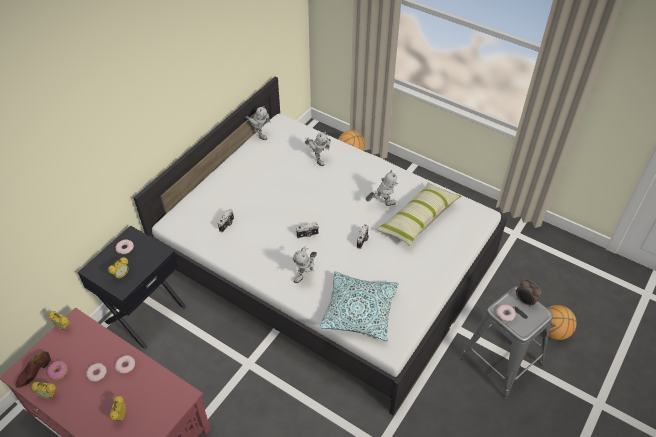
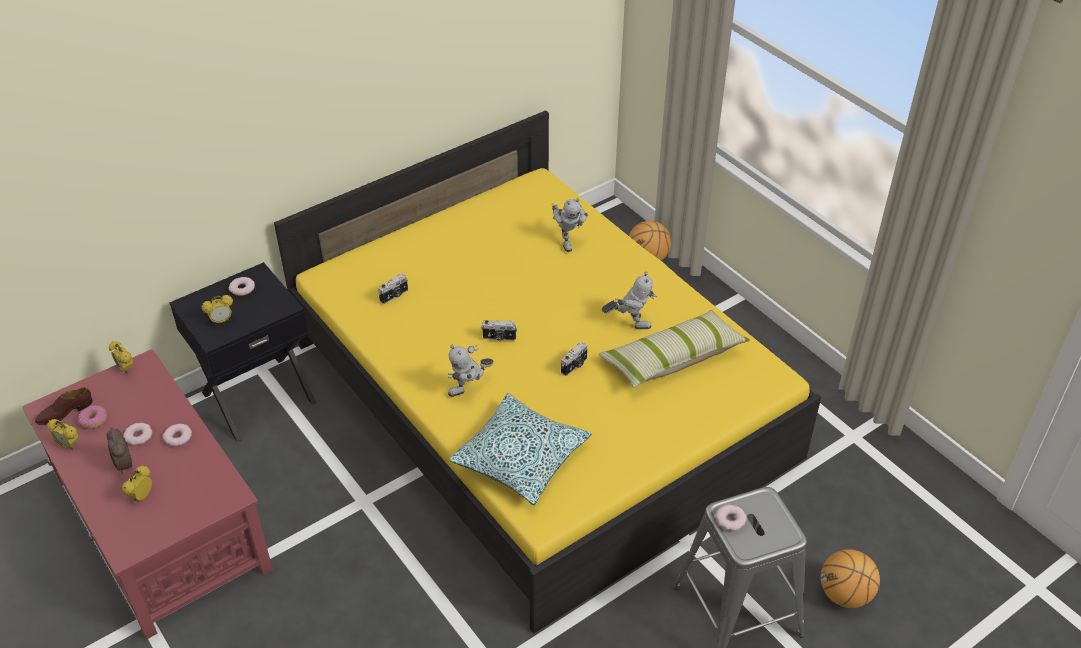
camera: 20 degrees right, 5 degrees down
white bed [133,77,507,415] -> yellow bed [274,110,821,634]
toy robot [245,105,270,140] -> none
alarm clock [516,279,542,307] -> alarm clock moved to [106,427,132,474]

